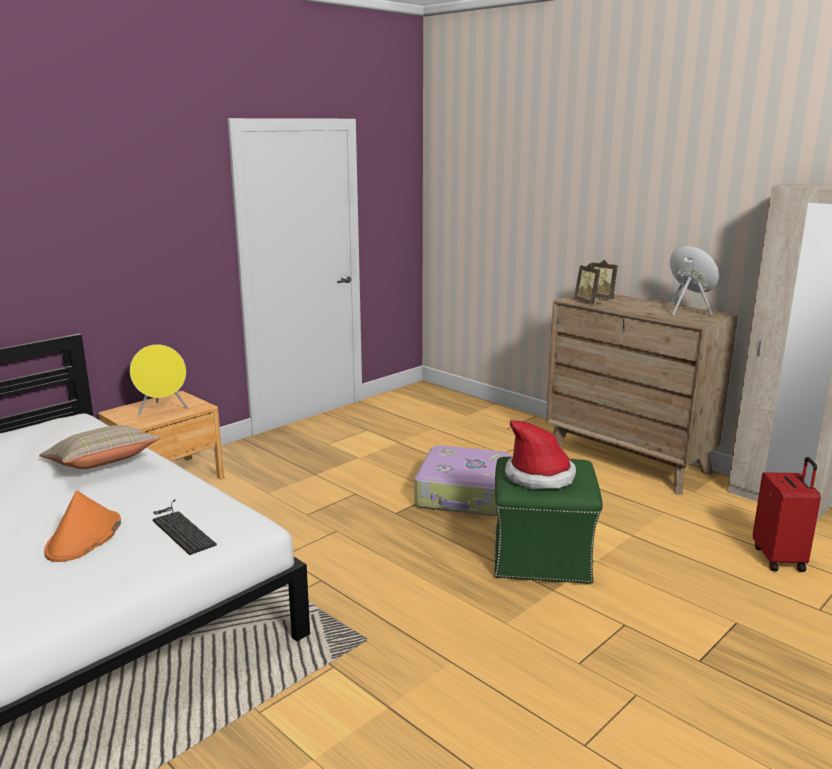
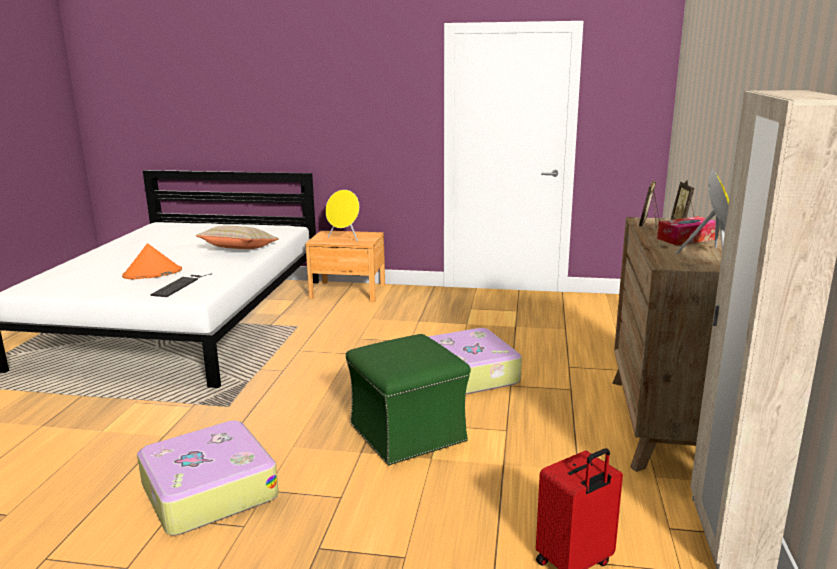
camera: 55 degrees right, 0 degrees up
hat [505,420,576,490] -> none
none -> suitcase [137,420,279,535]
none -> tissue box [657,216,716,245]

